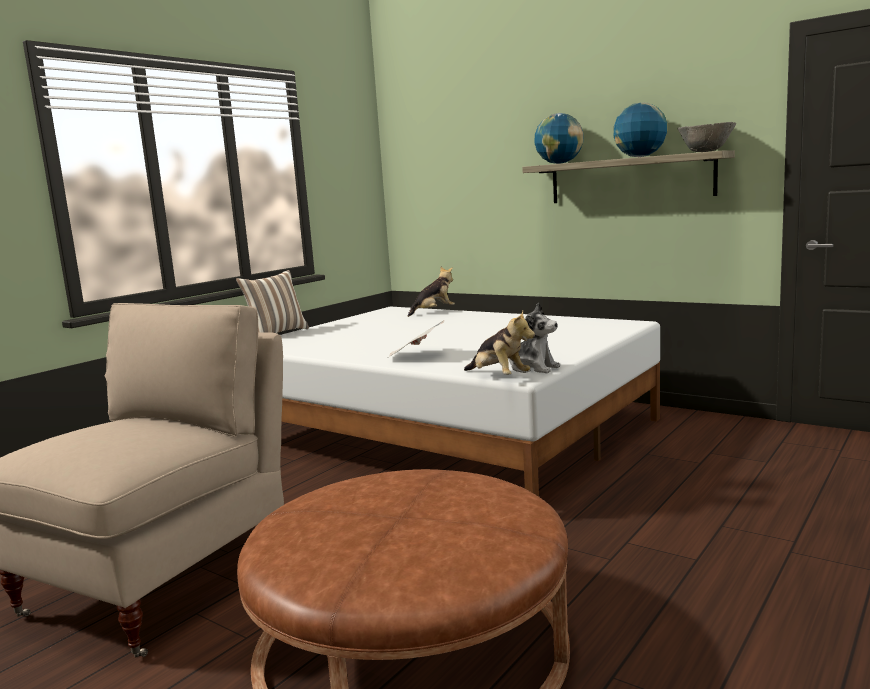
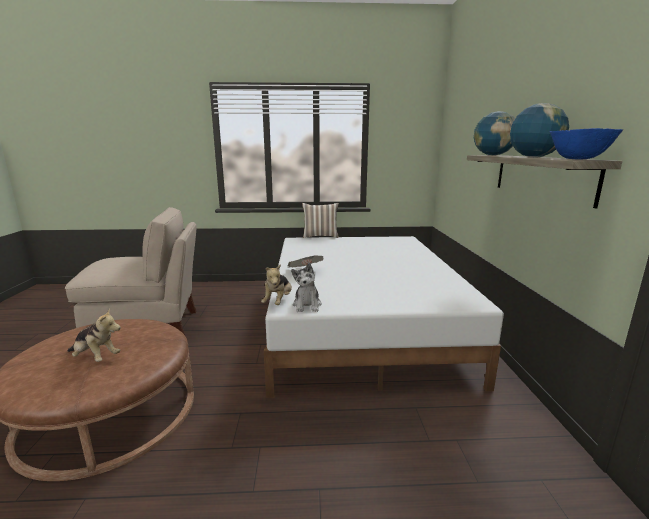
camera: 50 degrees right, 5 degrees up
plush toy [408,267,455,317] -> plush toy moved to [67,308,121,362]
grey bowl [678,122,736,152] -> blue bowl [550,128,623,160]

